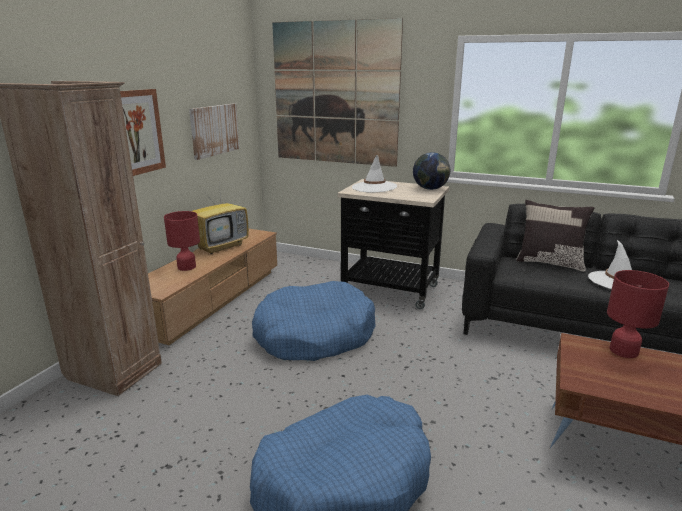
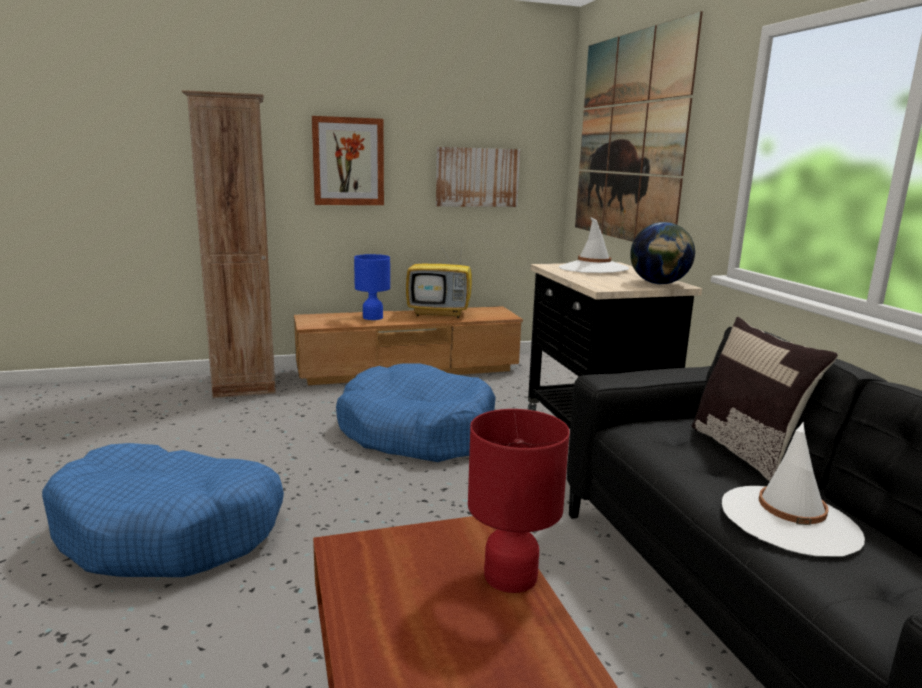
camera: 50 degrees right, 5 degrees down
red table lamp [164,211,200,271] -> blue table lamp [354,254,390,320]

